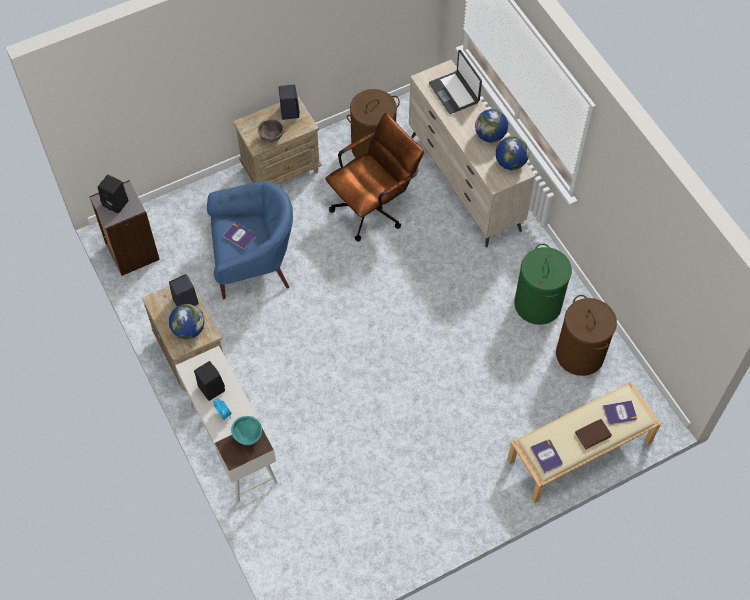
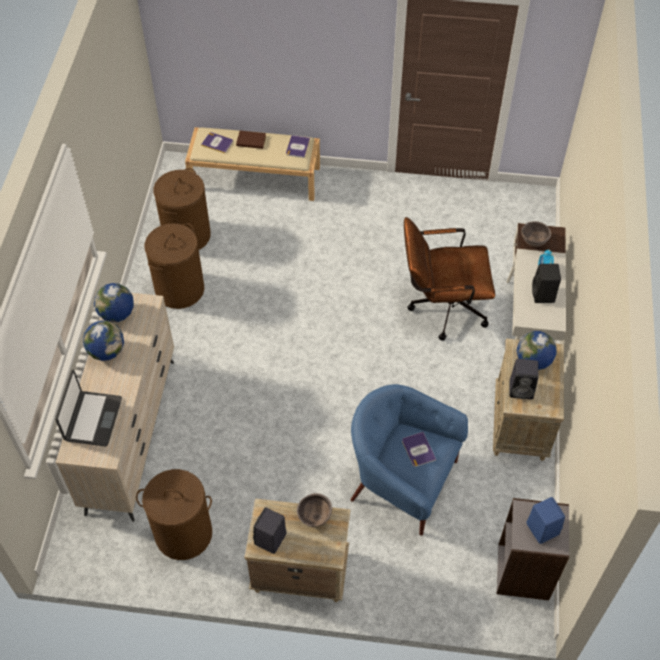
camera: 145 degrees left, 5 degrees down
black speaker [98,175,129,213] -> blue speaker [526,497,565,544]
turquoise bowl [231,416,262,445] -> brown bowl [521,221,551,247]
brown office chair [325,113,424,241] -> brown office chair moved to [404,217,495,341]
green laundry basket [515,243,572,325] -> brown laundry basket [145,223,204,309]

